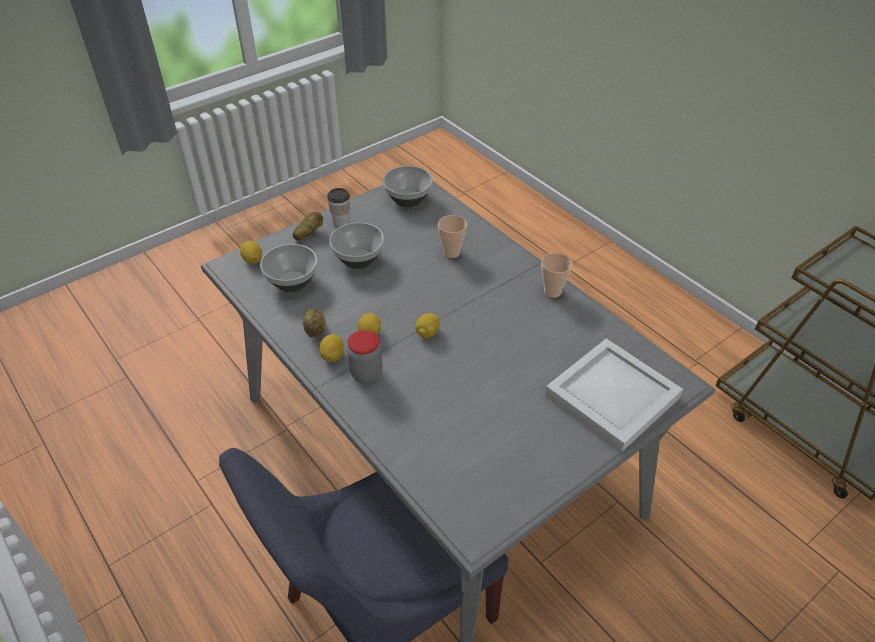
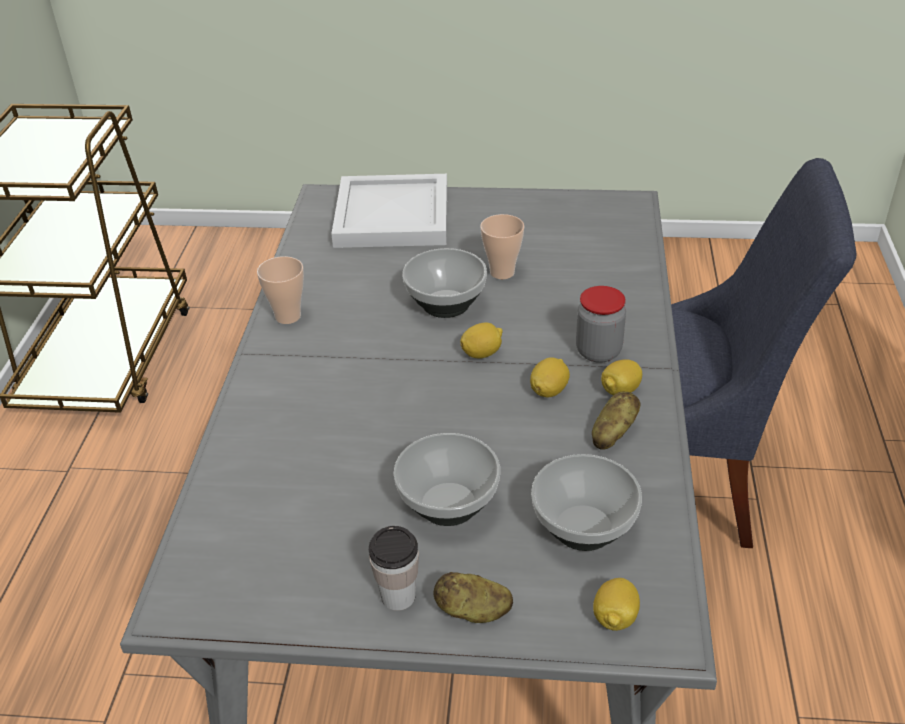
camera: 135 degrees left, 5 degrees down
bowl [383,166,433,207] -> bowl moved to [402,248,487,318]
cup [438,215,467,258] -> cup moved to [480,214,524,279]

